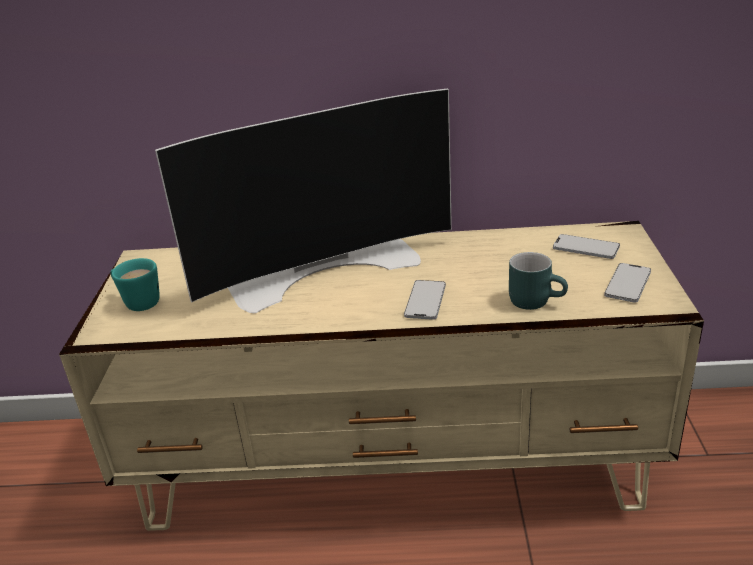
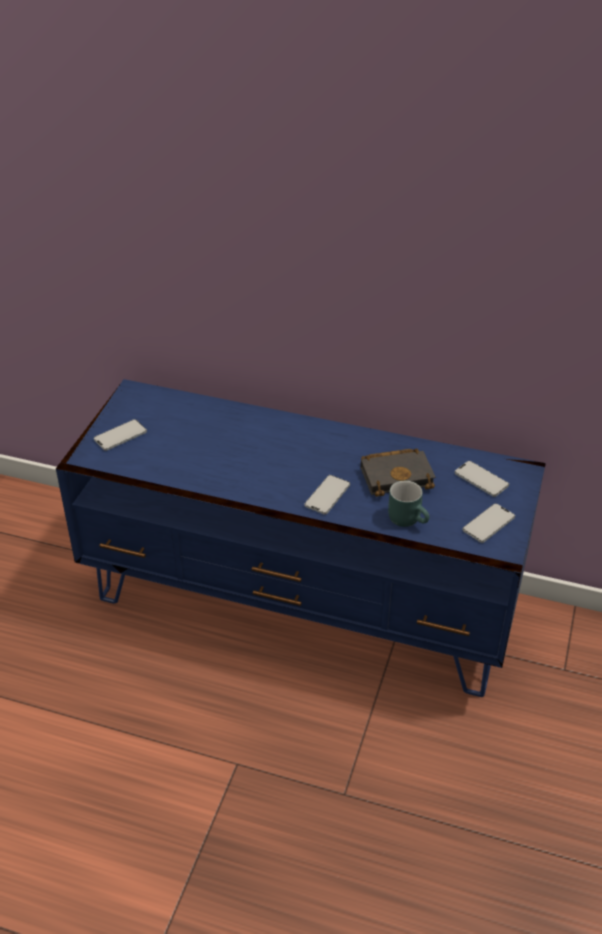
camera: 15 degrees right, 10 degrees up
beige tv stand [59,221,704,531] -> blue tv stand [56,379,546,697]
turquoise mug [110,258,160,311] -> phone [94,419,147,451]
television [155,89,452,313] -> none
none -> black book [361,449,436,497]

